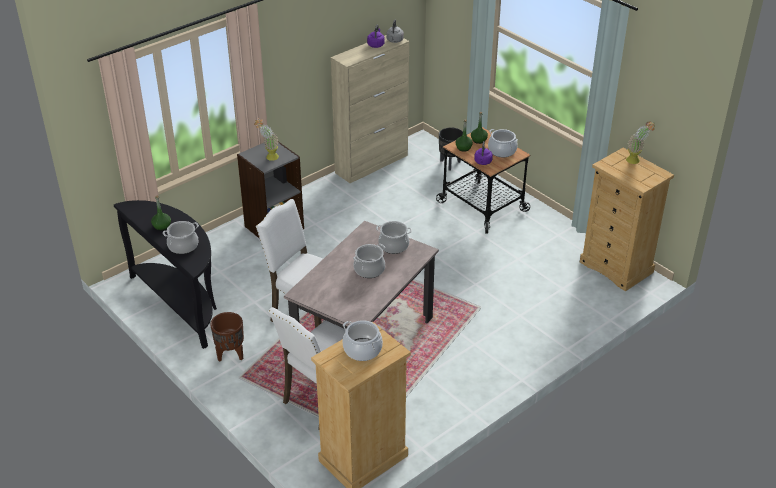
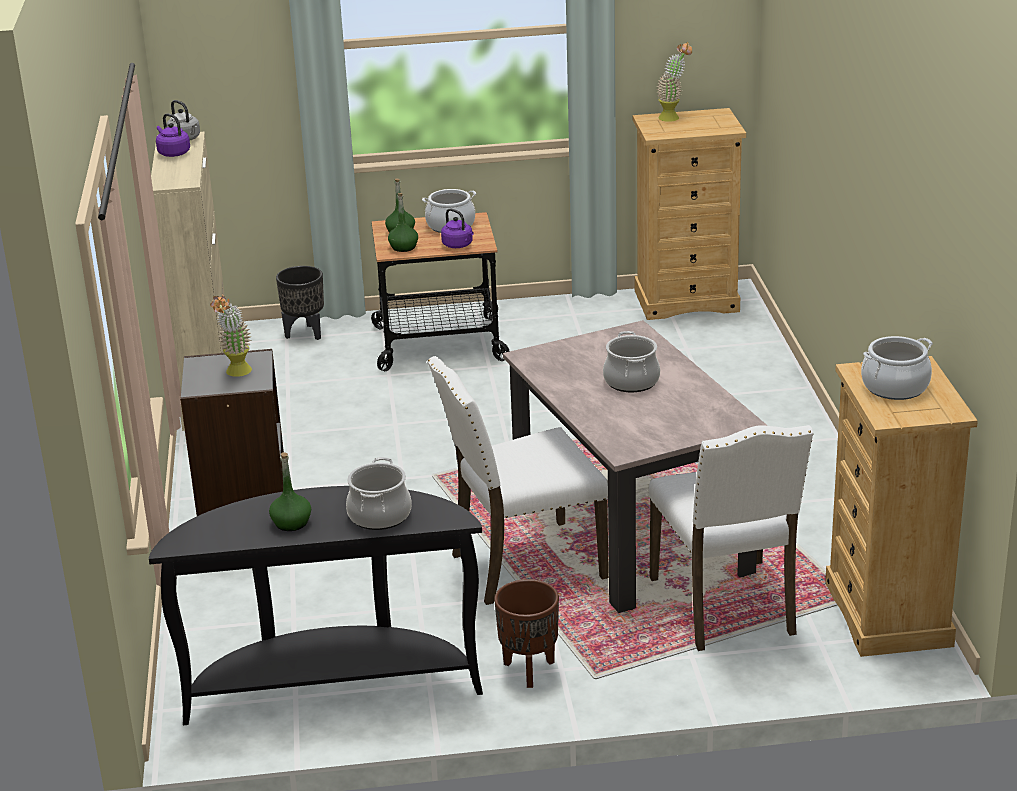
camera: 55 degrees left, 10 degrees down
cooking pot [376,221,412,254] -> none

